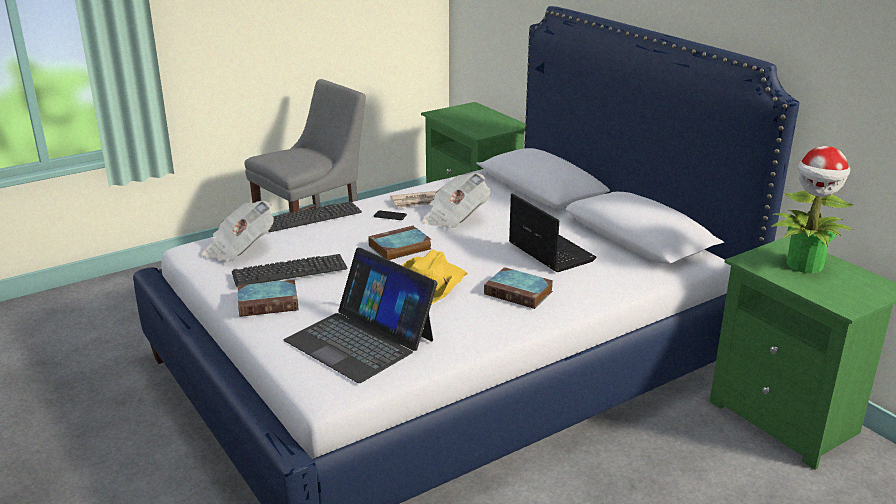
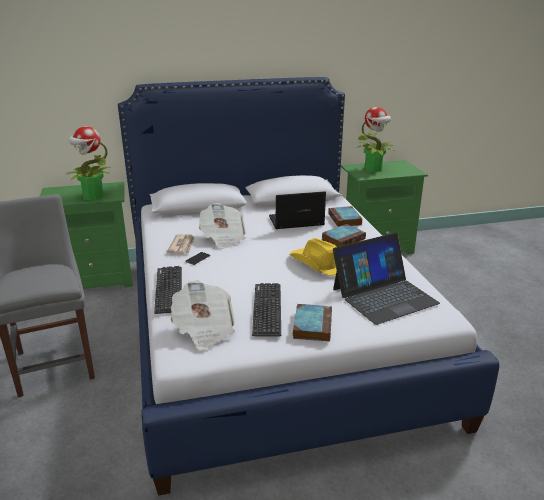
camera: 70 degrees left, 0 degrees up
book [368,226,431,260] -> book moved to [328,206,362,227]
none -> potted plant [66,126,111,200]

